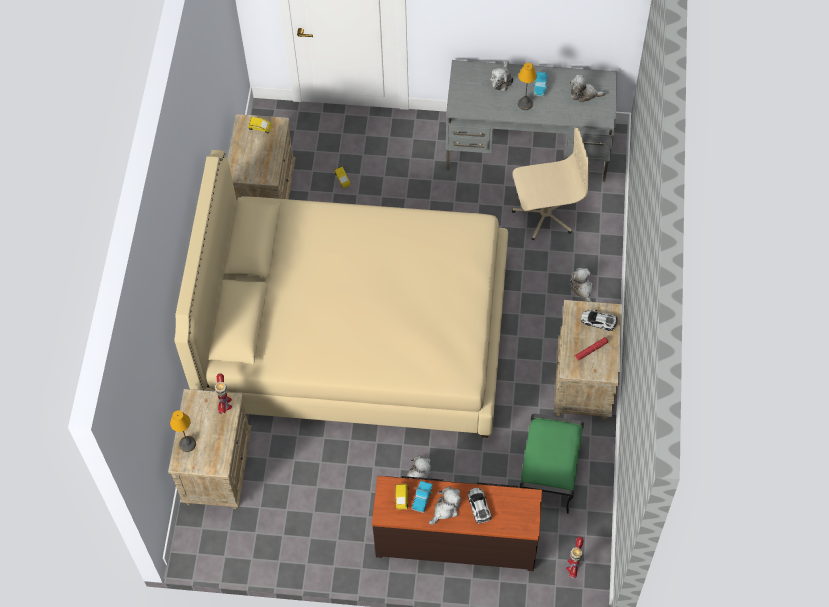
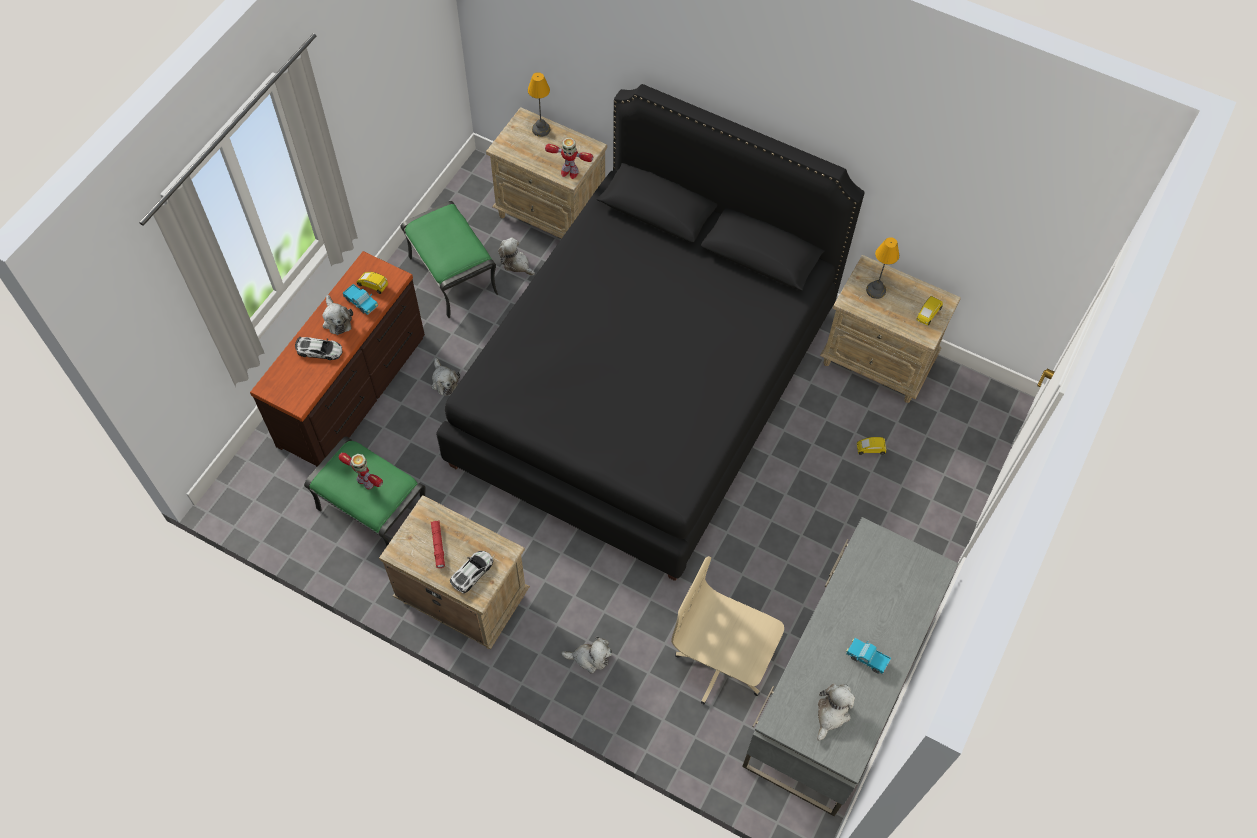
camera: 110 degrees right, 0 degrees up
beige bed [175,150,508,438] -> black bed [436,84,865,581]
plush toy [490,61,513,91] -> plush toy moved to [498,237,535,276]
beige office chair [512,128,590,240] -> beige office chair turned 105 degrees clockwise [671,556,784,704]
table lamp [518,63,537,110] -> table lamp moved to [866,237,899,299]
toy robot [566,537,584,579] -> toy robot moved to [339,453,383,489]
none -> green ottoman [400,201,498,318]

